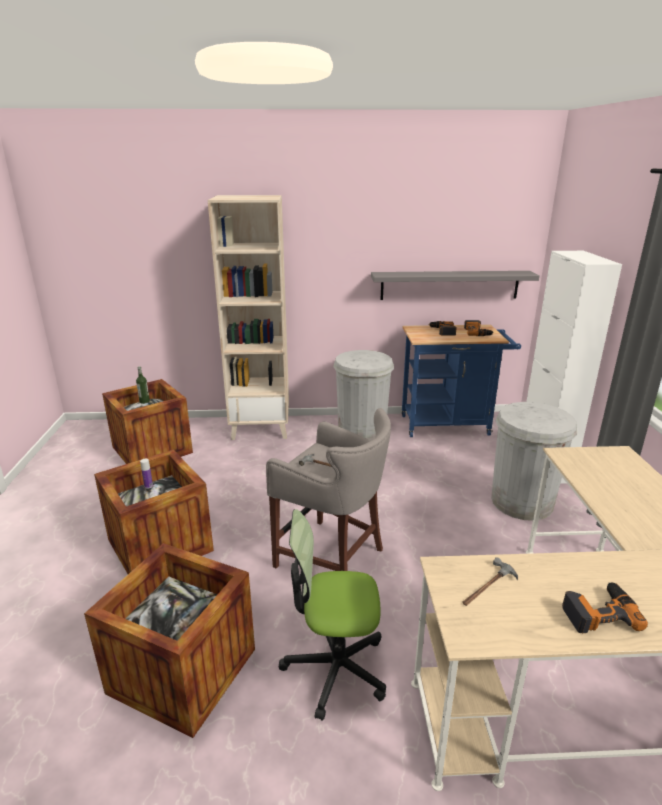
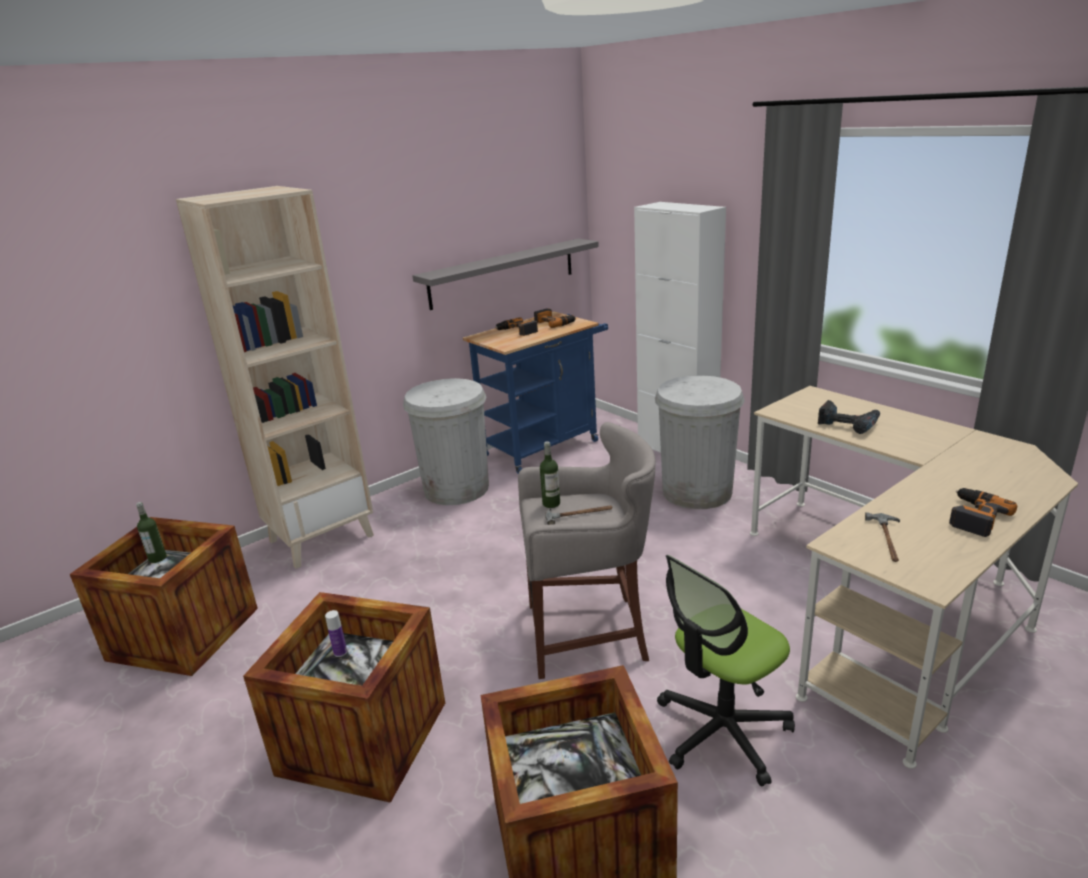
camera: 35 degrees left, 0 degrees up
none -> bottle [540,441,560,508]
none -> power drill [818,400,880,434]

